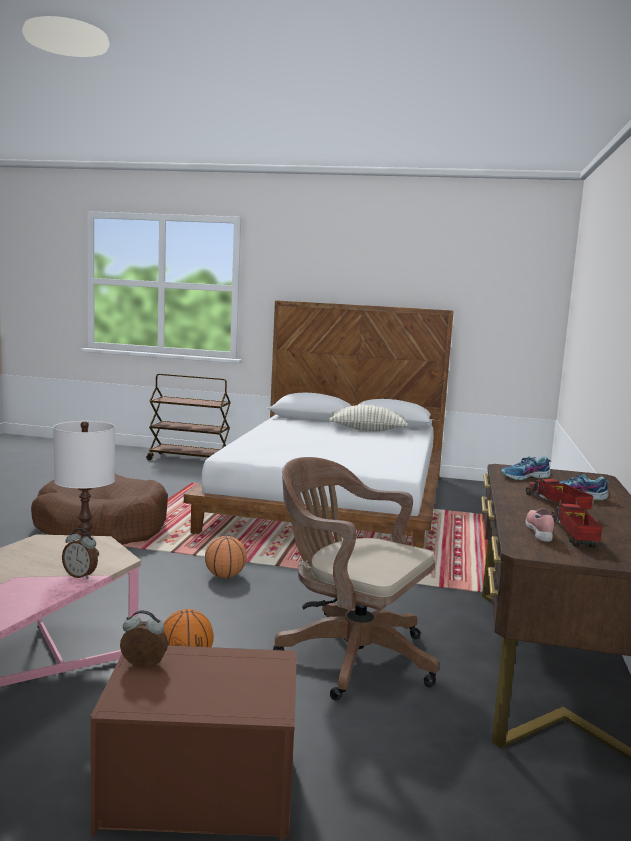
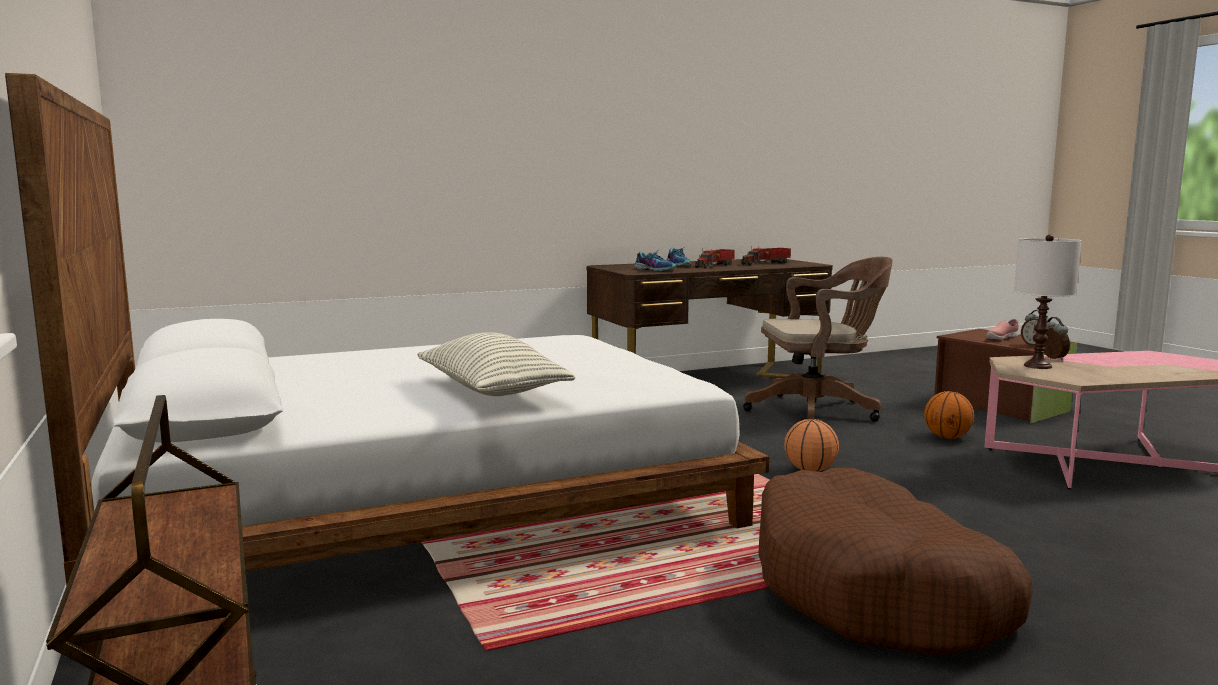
camera: 125 degrees left, 0 degrees up
brown office chair [273,457,439,701] -> brown office chair turned 90 degrees counterclockwise [743,257,893,422]
pillow [329,405,408,431] -> pillow moved to [417,332,575,396]
pink shoe [526,509,554,542] -> pink shoe moved to [986,319,1019,340]

